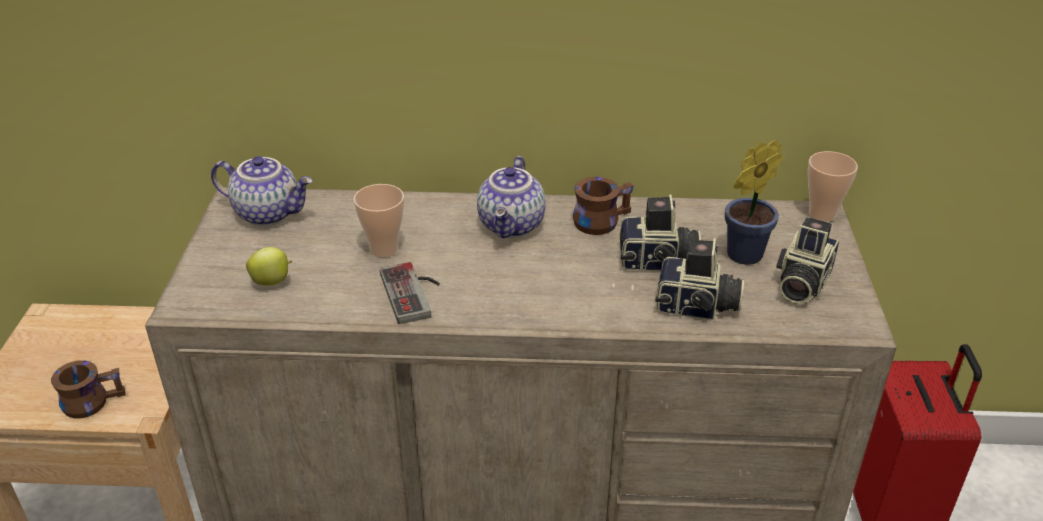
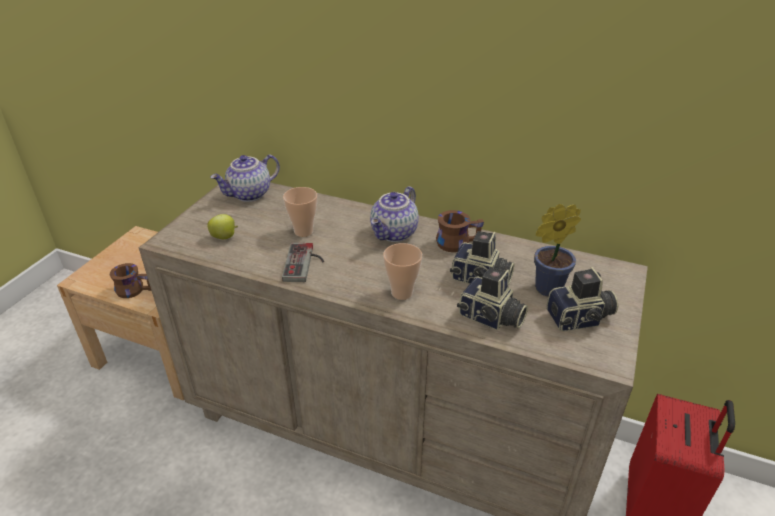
camera: 20 degrees right, 0 degrees up
teapot [211,156,313,226] -> teapot turned 105 degrees clockwise [210,154,280,202]
camera [776,217,839,304] -> camera turned 150 degrees counterclockwise [546,267,618,331]
cup [808,151,858,221] -> cup moved to [383,243,422,300]

